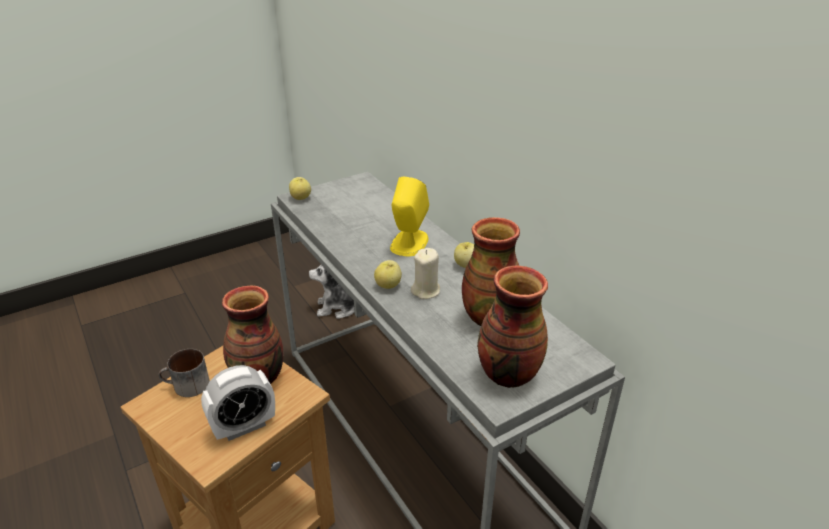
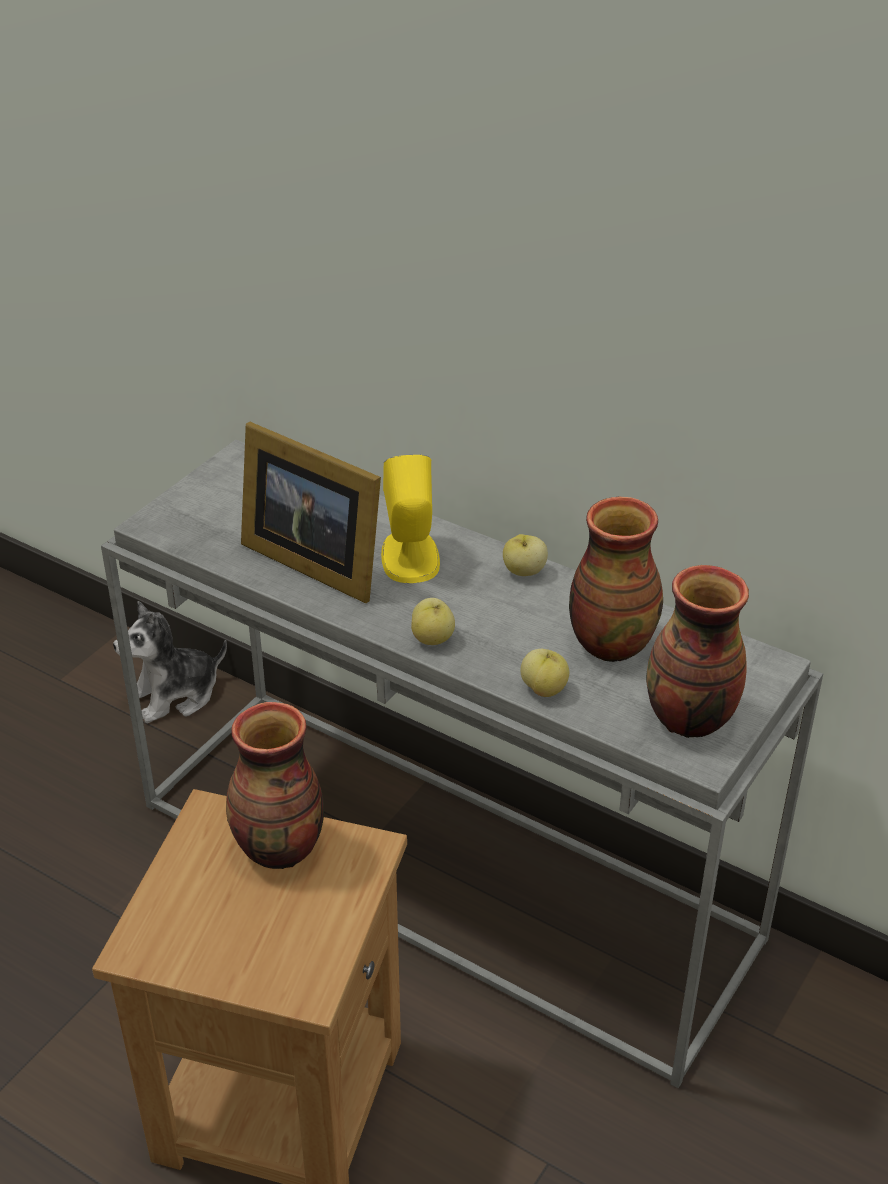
camera: 25 degrees left, 5 degrees up
mug [158,349,210,397] -> none
alarm clock [201,365,275,441] -> none
apple [289,177,311,200] -> apple moved to [521,649,569,697]
beige candle [411,248,440,299] -> none
none -> picture frame [241,422,381,603]

